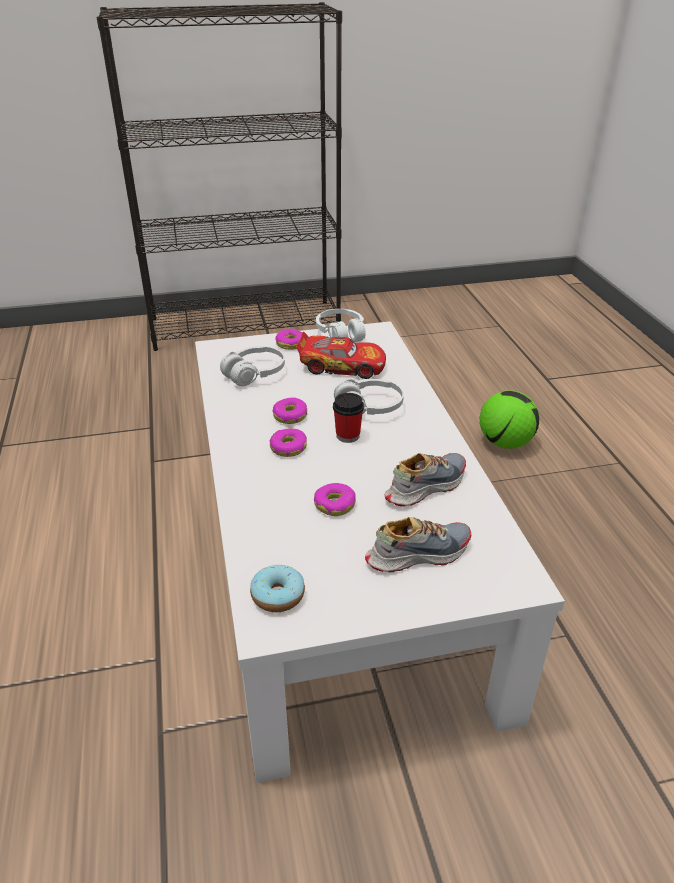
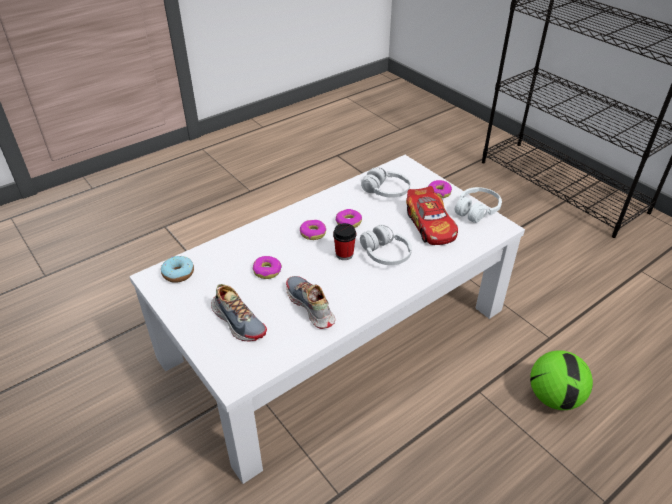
camera: 65 degrees right, 5 degrees up
shoe [384,453,466,506] -> shoe turned 150 degrees counterclockwise [286,276,335,329]

